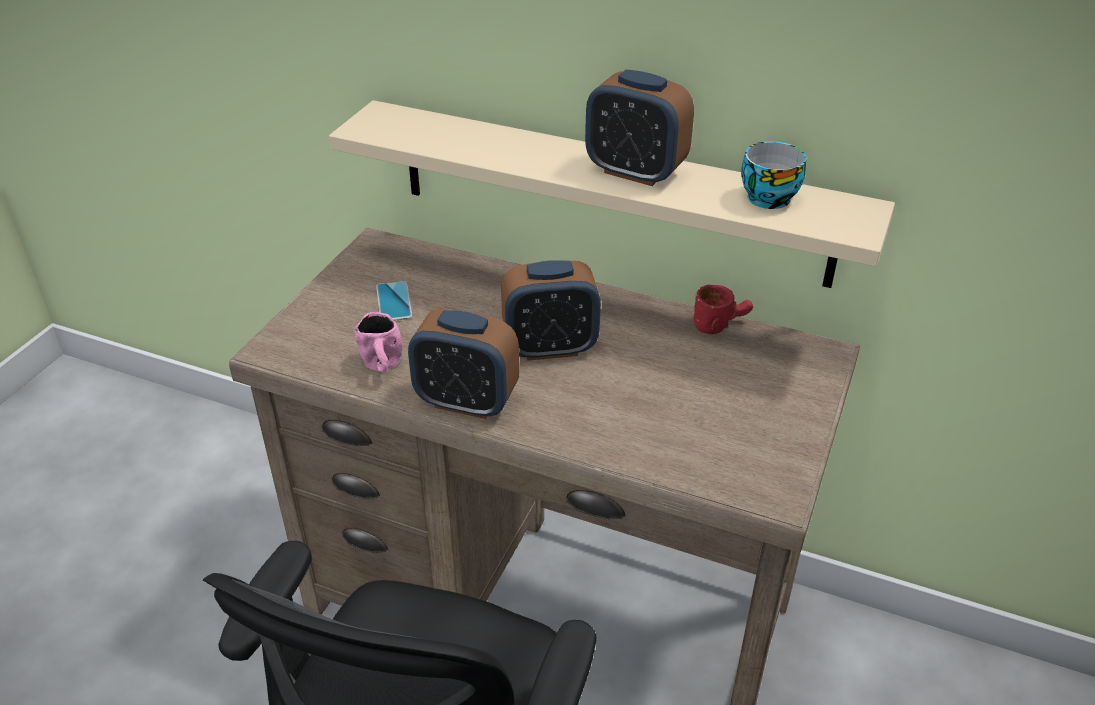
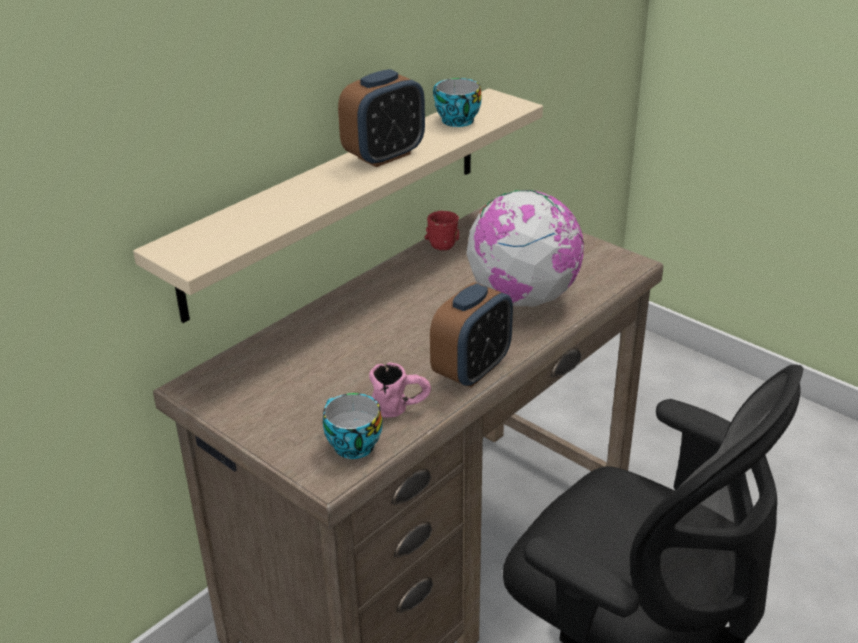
camera: 70 degrees left, 5 degrees down
phone [376,281,412,321] -> none
alarm clock [501,260,601,361] -> none
none -> cup [323,393,382,459]
none -> globe [466,190,584,306]

